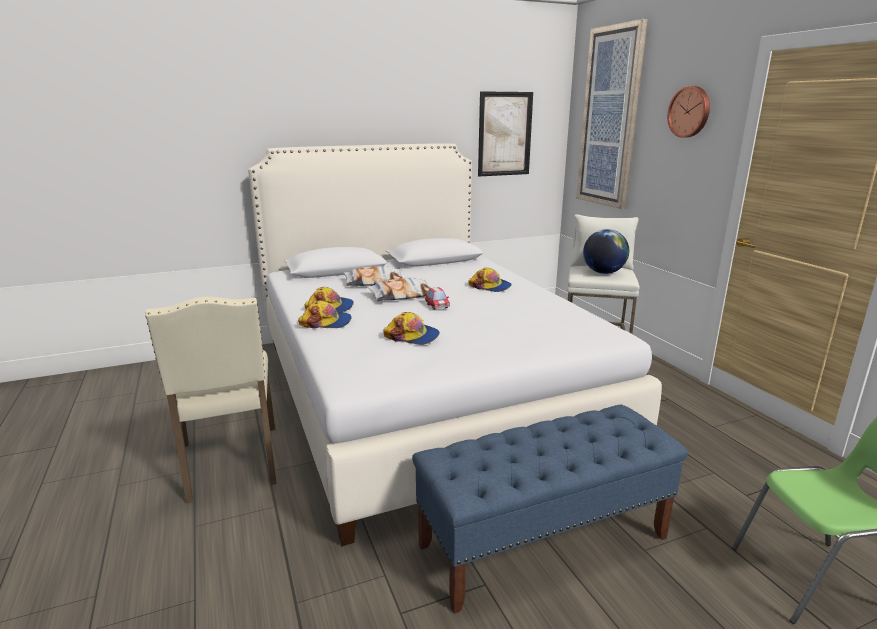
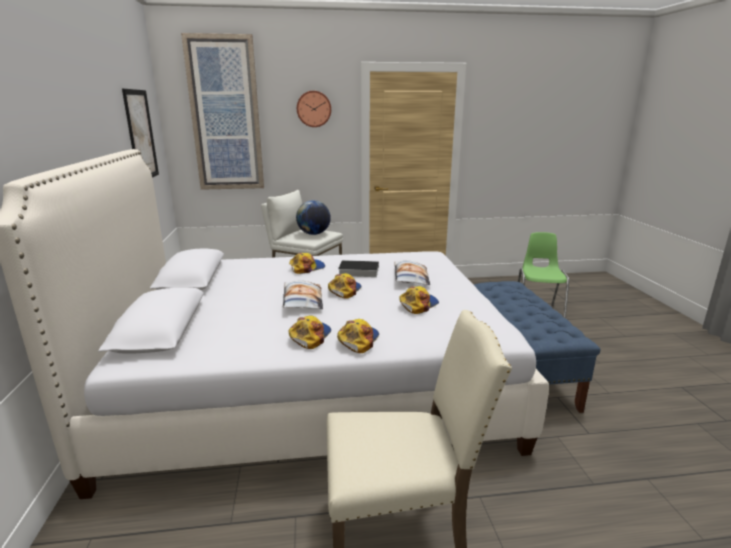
camera: 75 degrees left, 0 degrees up
pillow [343,266,402,286] -> pillow moved to [394,260,430,285]
toy car [425,287,450,310] -> cap [328,273,362,298]
none -> book [338,260,379,277]

